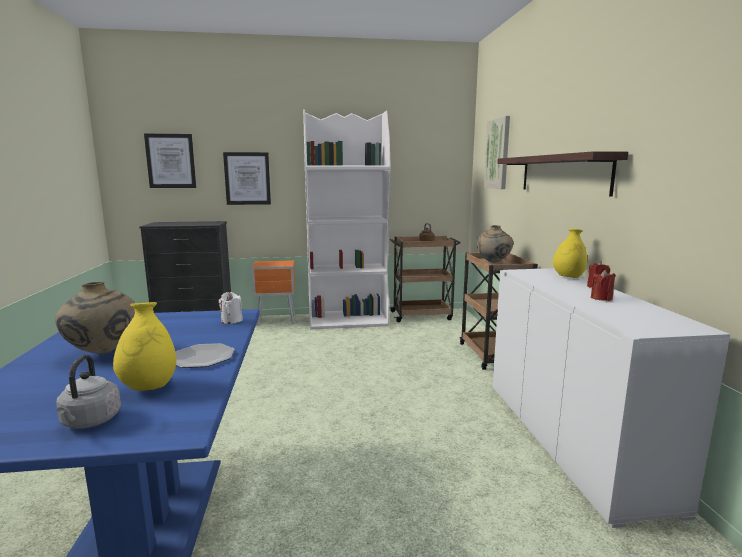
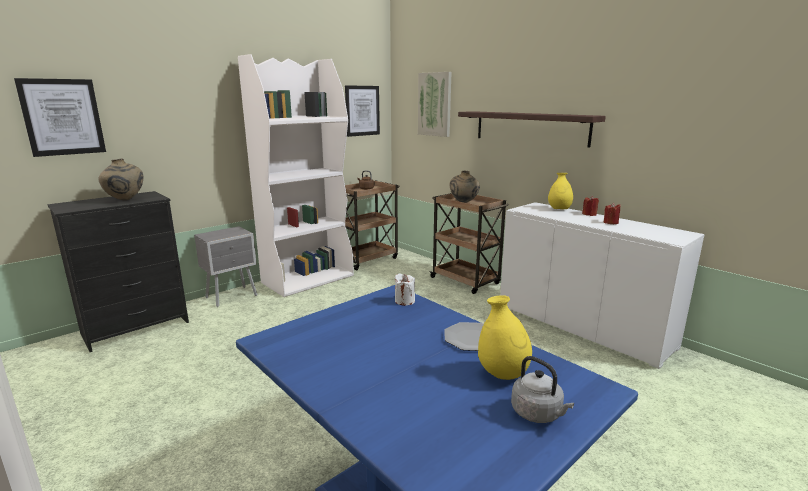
camera: 35 degrees left, 5 degrees up
beige vase [55,281,135,354] -> beige vase moved to [98,159,144,201]
picture [223,152,271,205] -> picture moved to [345,85,380,137]
orange nightstand [251,260,295,325] -> grey nightstand [194,226,257,307]

